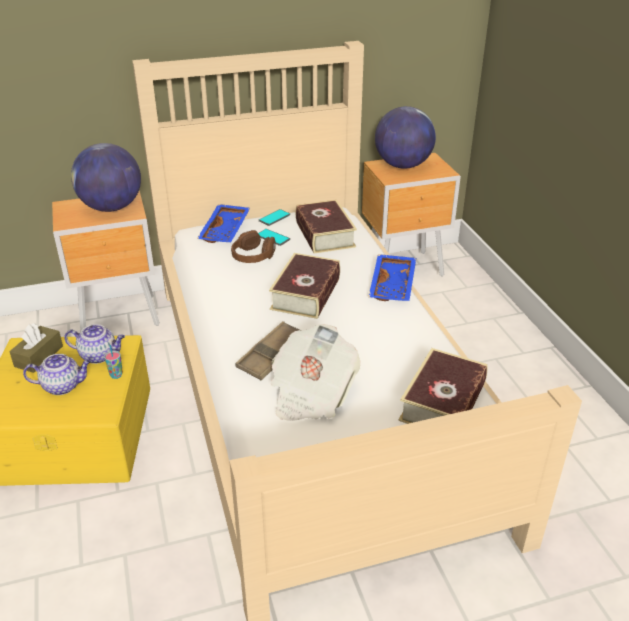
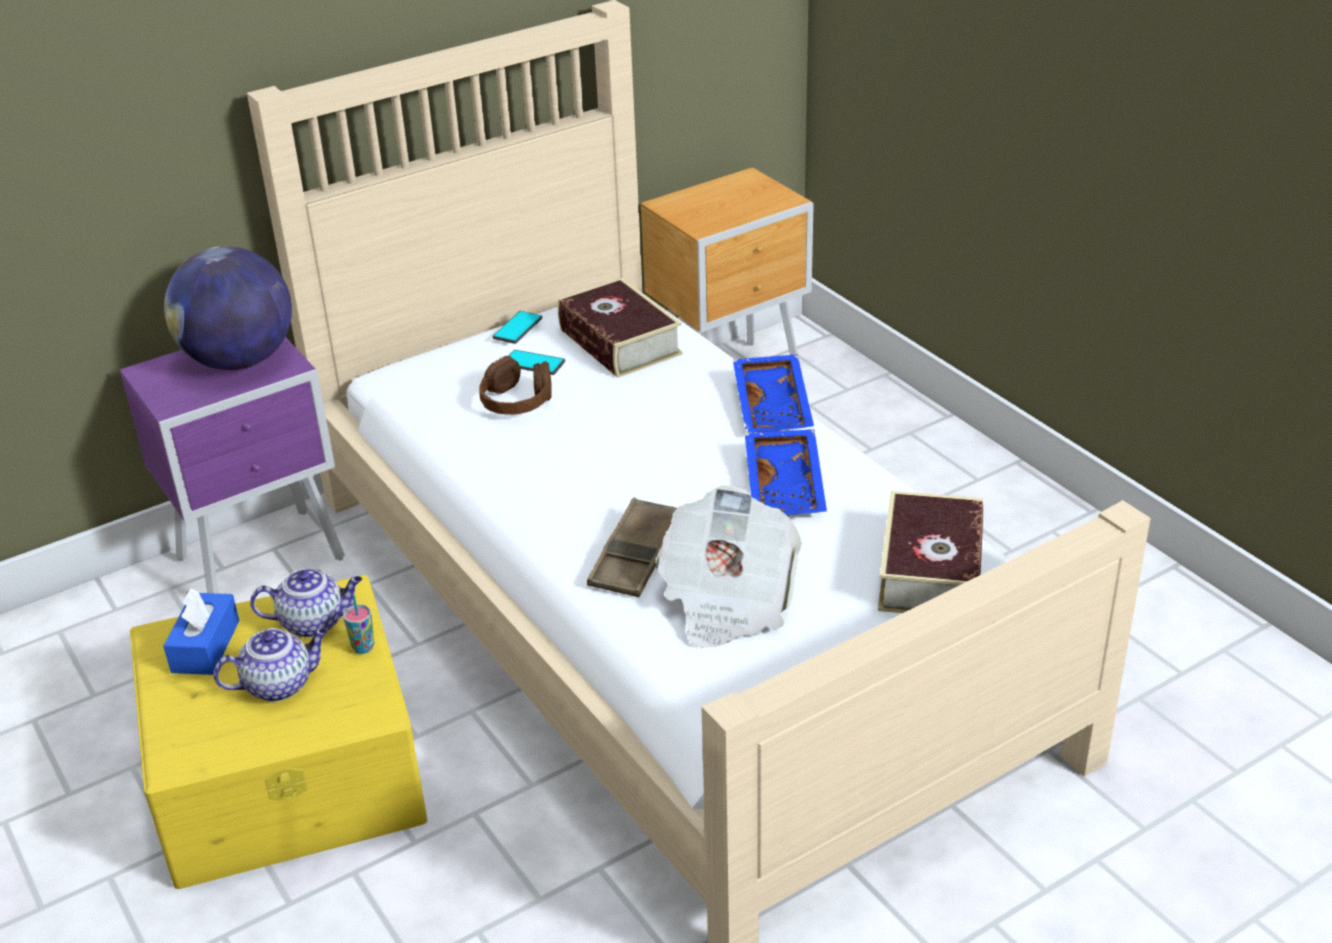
camera: 15 degrees left, 0 degrees up
brown tissue box [9,323,63,373] -> blue tissue box [163,589,239,675]
brown nightstand [52,191,160,332] -> purple nightstand [120,337,345,594]
blue tray [197,204,250,243] -> blue tray moved to [745,429,827,516]
book [269,253,340,319] -> none
globe [375,106,436,169] -> none

